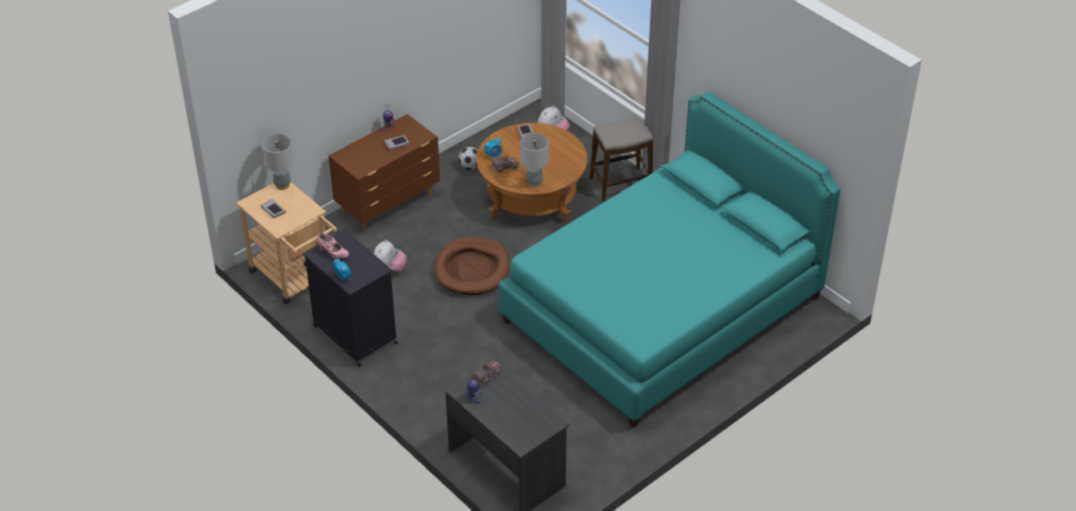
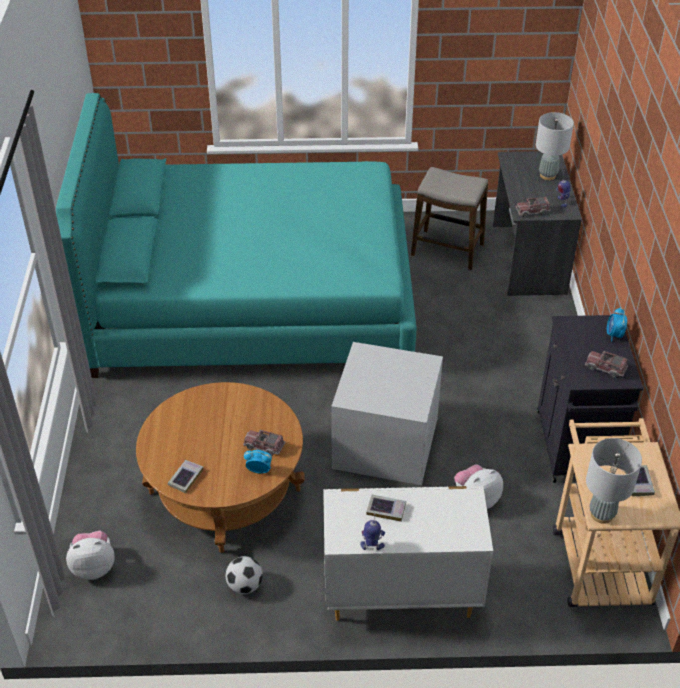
camera: 140 degrees left, 0 degrees up
pink shoe [317,233,349,258] -> toy truck [585,351,628,378]
brown dresser [329,114,440,233] -> white dresser [323,486,493,621]
brown dog bed [434,236,510,295] -> grey storage box [331,342,443,485]
grey table lamp [520,133,549,187] -> grey table lamp moved to [536,112,574,180]
stool [590,117,653,202] -> stool moved to [411,167,488,270]

